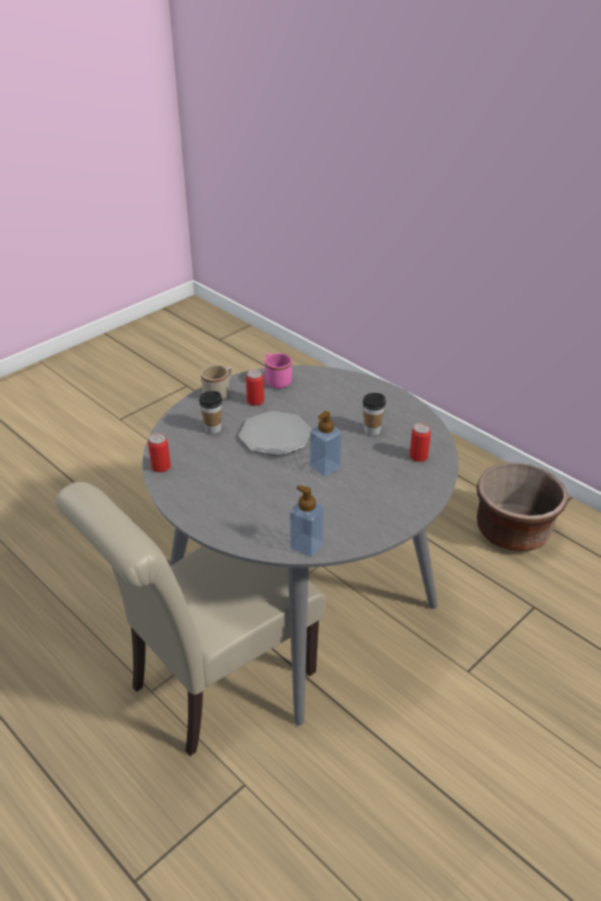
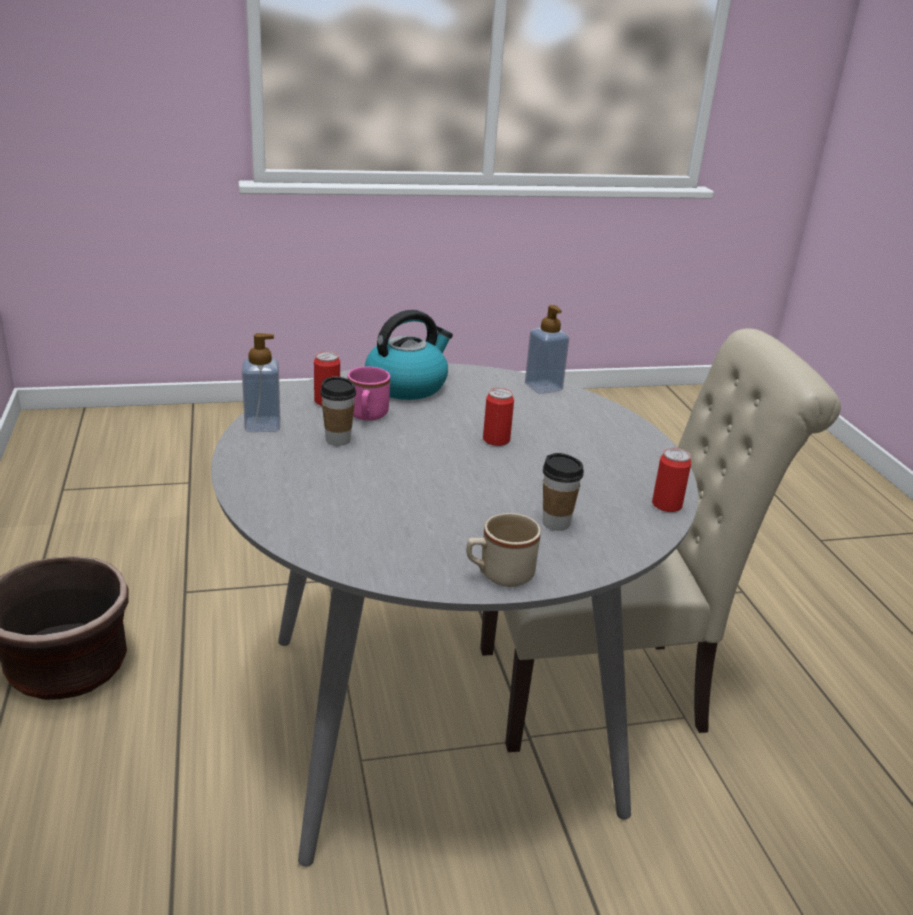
camera: 150 degrees left, 10 degrees down
plate [239,411,312,456] -> none
can [246,369,264,406] -> can moved to [483,388,514,446]
pink mug [265,353,292,389] -> pink mug moved to [347,367,390,421]
soap dispenser [310,411,342,477] -> soap dispenser moved to [242,333,280,432]
none -> kettle [365,310,453,400]

